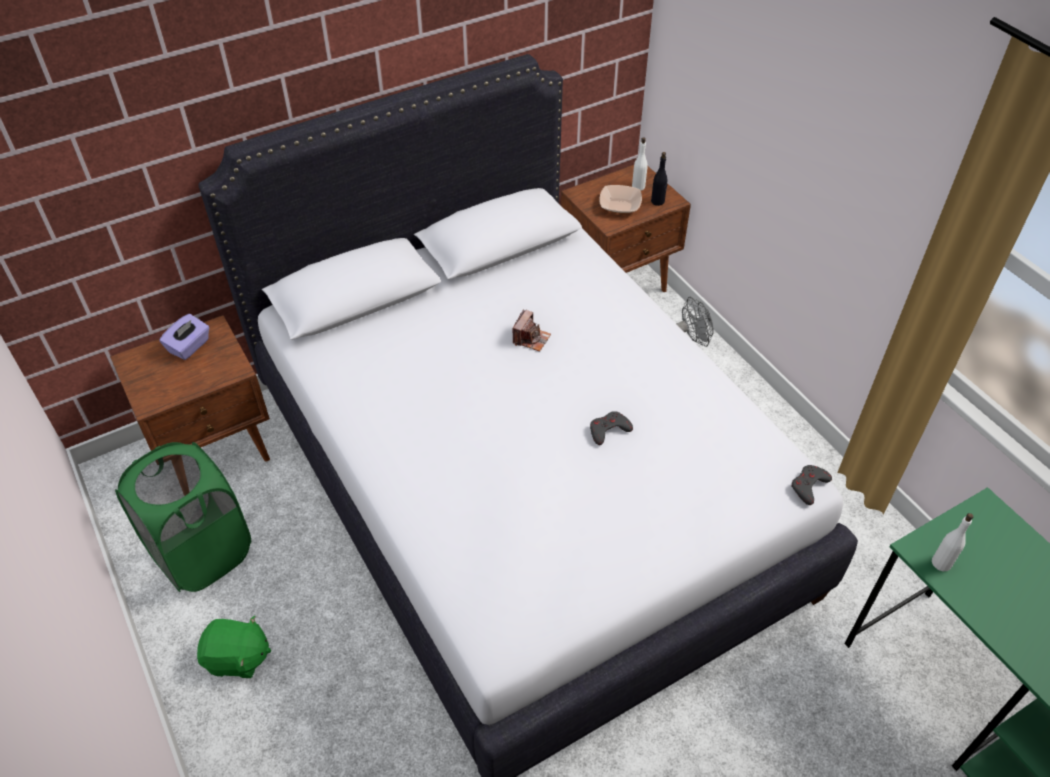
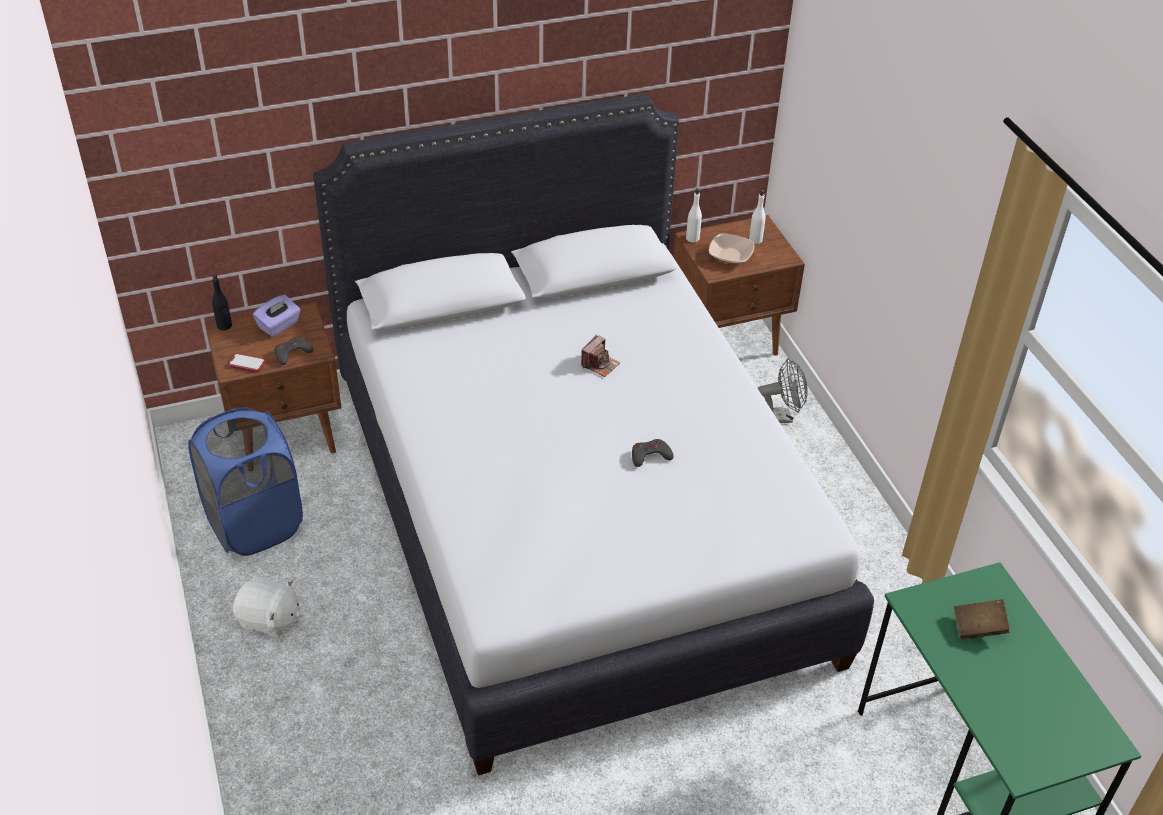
camera: 10 degrees right, 5 degrees down
green laundry basket [115,442,251,592] -> blue laundry basket [188,408,303,556]
green plush toy [197,615,271,678] -> white plush toy [233,576,301,638]
black bottle [651,152,667,206] -> black bottle moved to [212,274,232,331]
grey game controller [791,465,832,505] -> grey game controller moved to [275,337,313,365]
white bottle [932,513,973,571] -> white bottle moved to [686,188,702,243]
none -> phone [229,354,266,373]
none -> brown book [954,599,1010,639]

